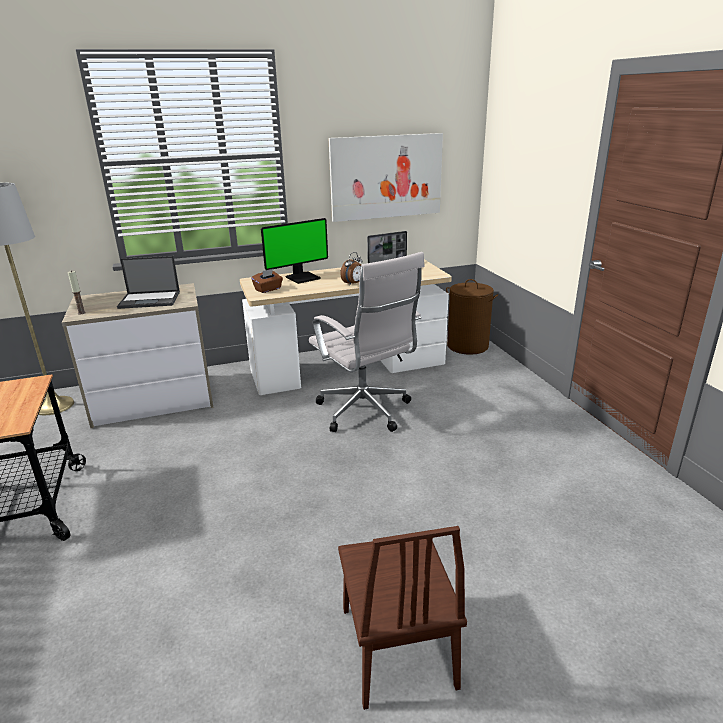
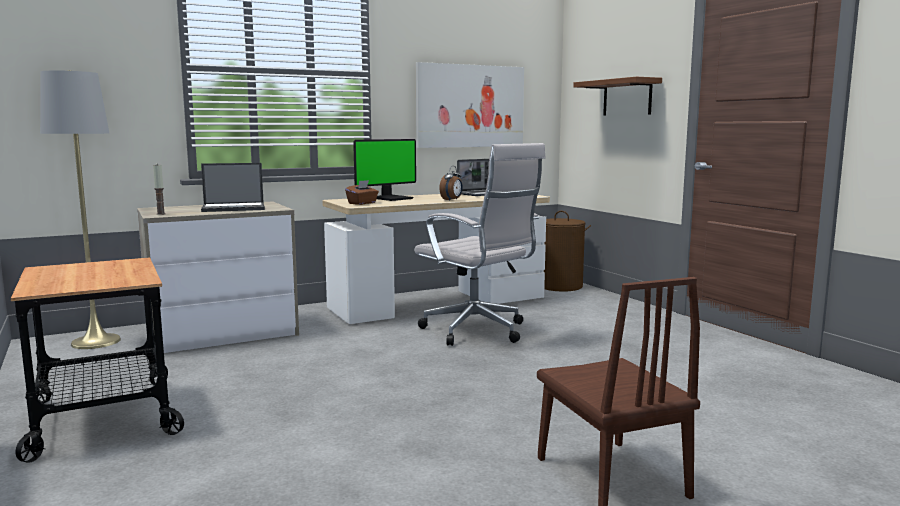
camera: 10 degrees left, 15 degrees down
none -> brown shelf [573,77,662,115]

